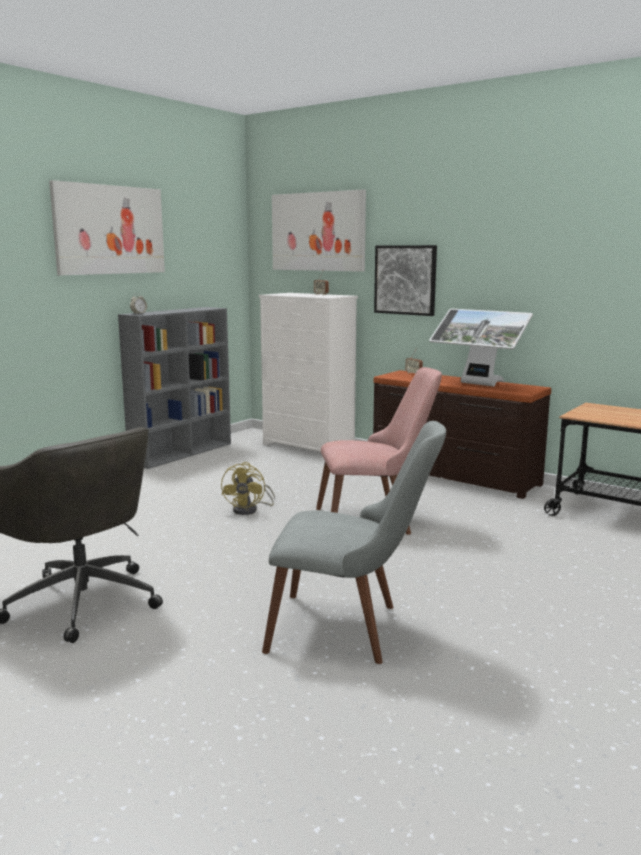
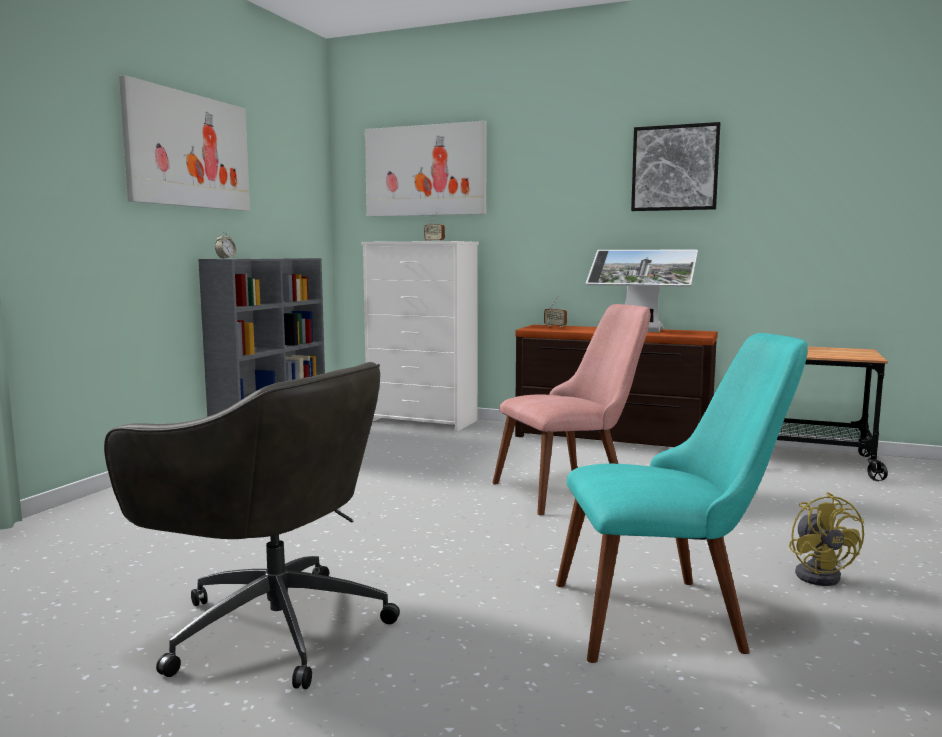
camera: 15 degrees left, 5 degrees down
yellow fan [221,462,275,515] -> yellow fan moved to [789,492,864,586]
grey chair [262,421,446,664] -> turquoise chair [556,333,808,663]
picture [374,245,437,316] -> picture moved to [631,122,720,211]

